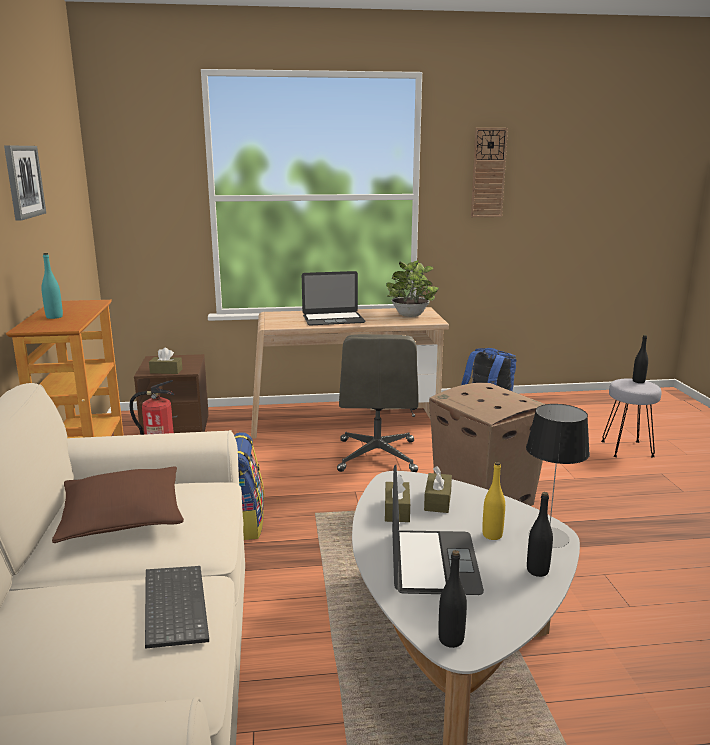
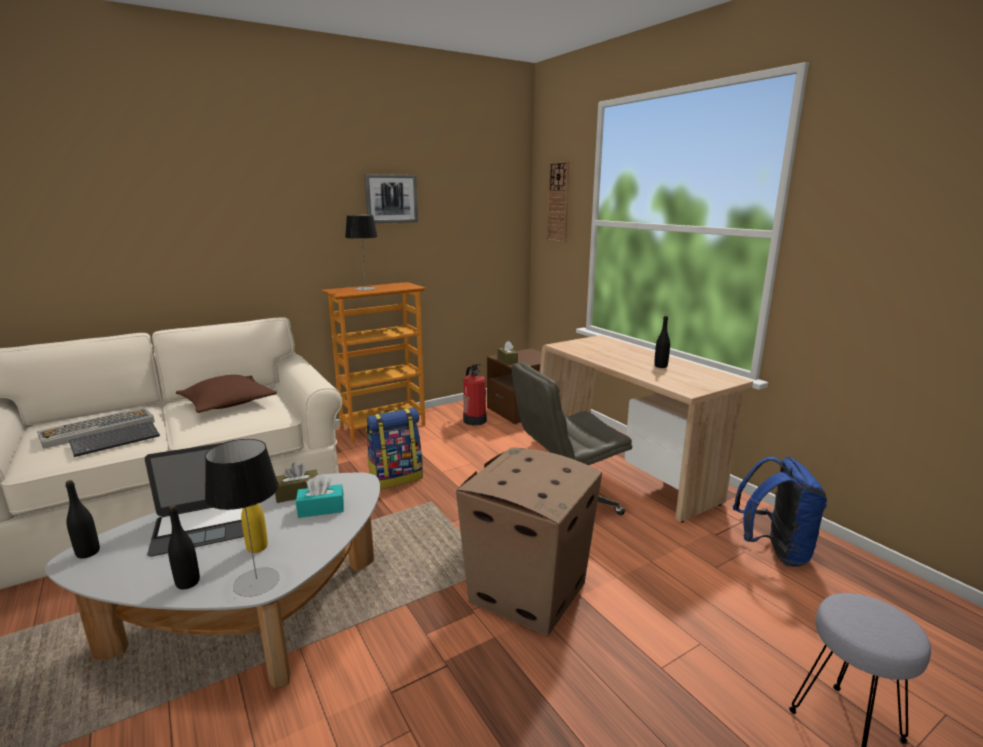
camera: 65 degrees right, 0 degrees up
turquoise bottle [41,253,63,319] -> table lamp [345,215,378,290]
laptop [302,271,366,325] -> none
potted plant [386,260,439,317] -> none
brown tissue box [424,466,452,513] -> turquoise tissue box [296,475,344,518]
wall clock [471,128,508,217] -> wall clock moved to [547,161,570,243]
black bottle [633,335,648,383] -> black bottle moved to [654,316,670,368]
none -> keyboard [37,407,155,449]

